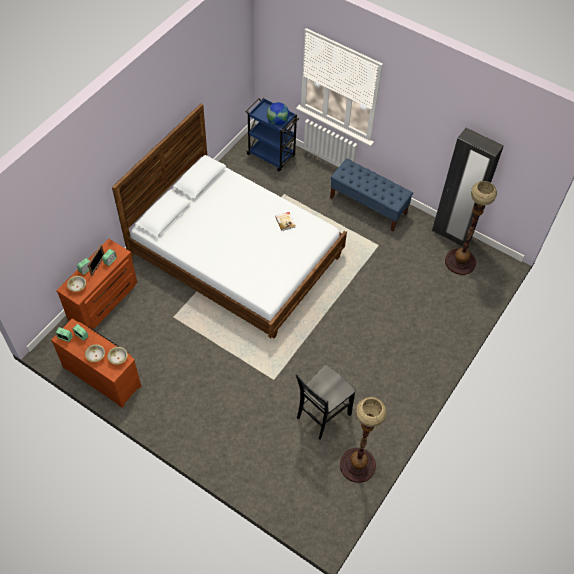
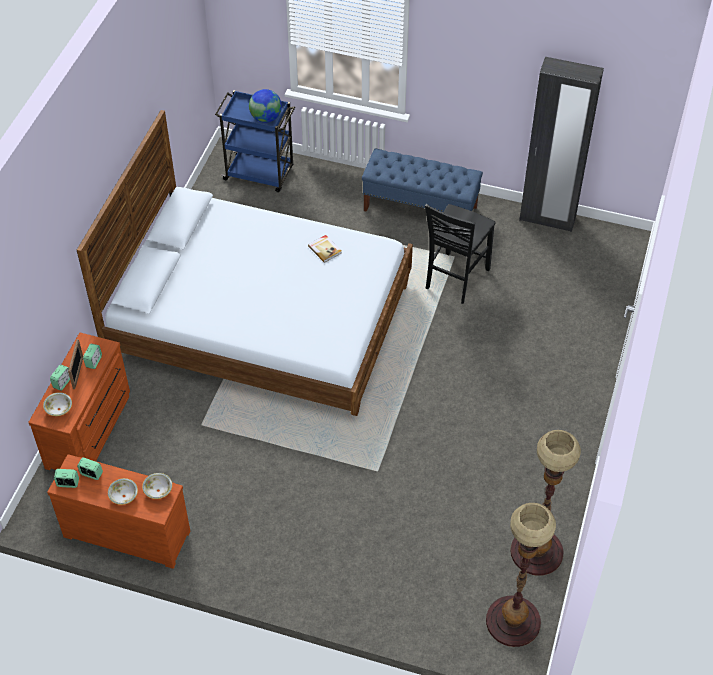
camera: 15 degrees left, 5 degrees down
black chair [295,365,356,439] -> black chair moved to [425,204,496,304]
floor lamp [445,181,497,275] -> floor lamp moved to [486,503,556,647]

